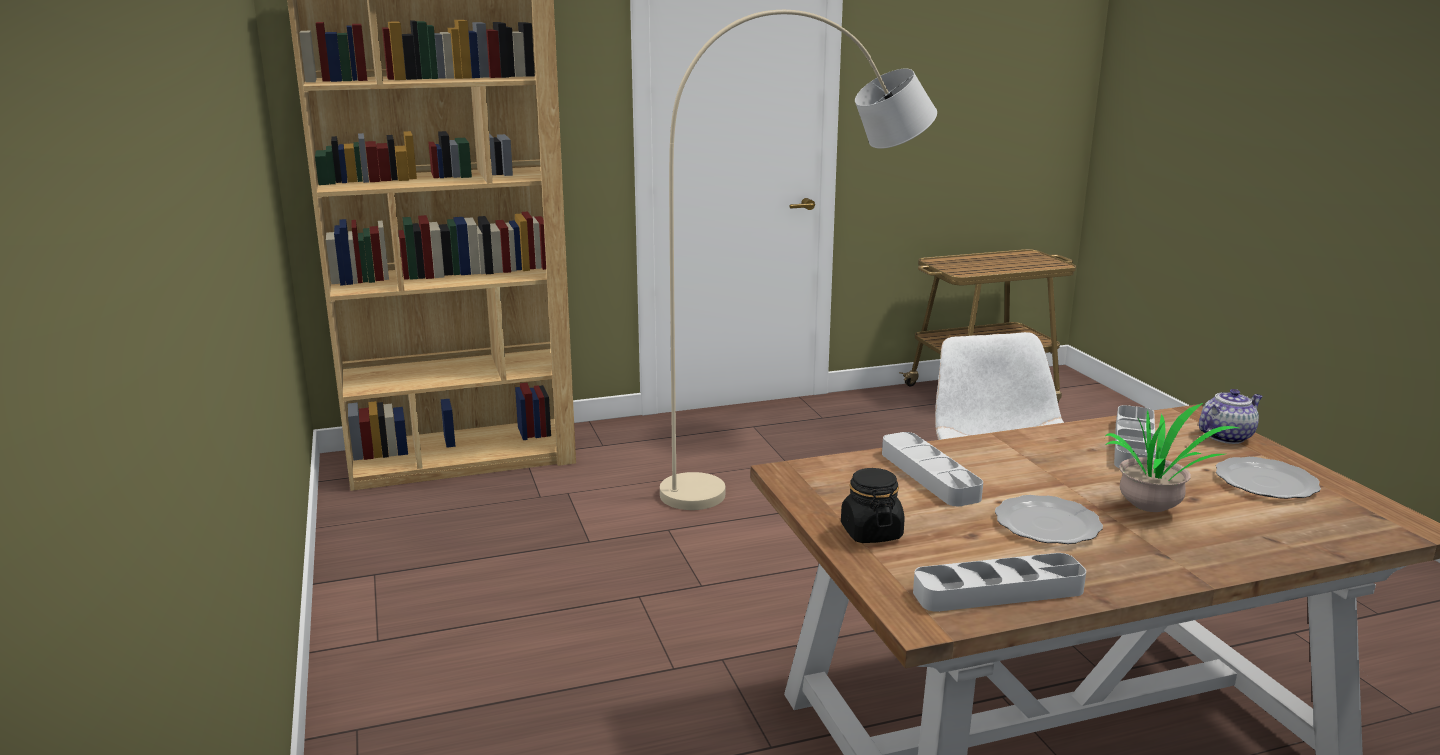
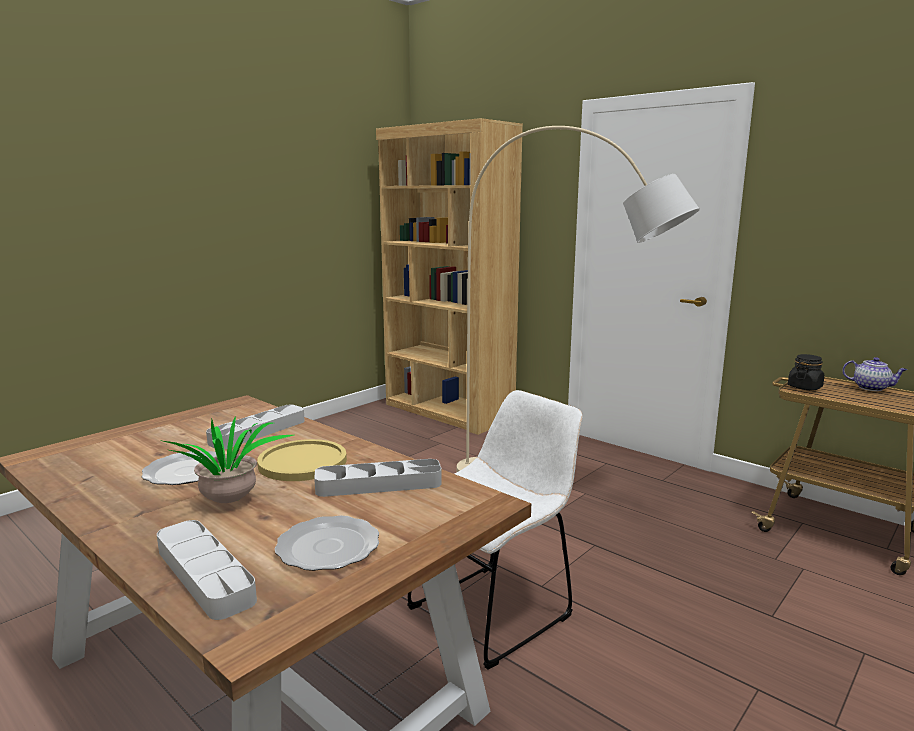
camera: 60 degrees right, 5 degrees down
black jar [841,468,904,543] -> black jar moved to [788,354,824,390]
grey tray [913,553,1086,612] -> grey tray moved to [157,520,257,620]
teapot [1199,389,1263,444] -> teapot moved to [842,357,907,391]
none -> yellow plate [257,439,347,481]

